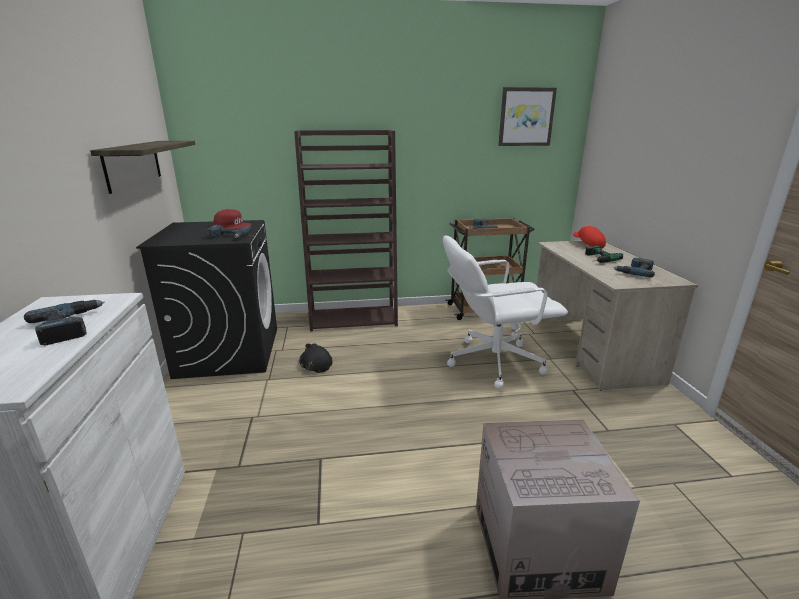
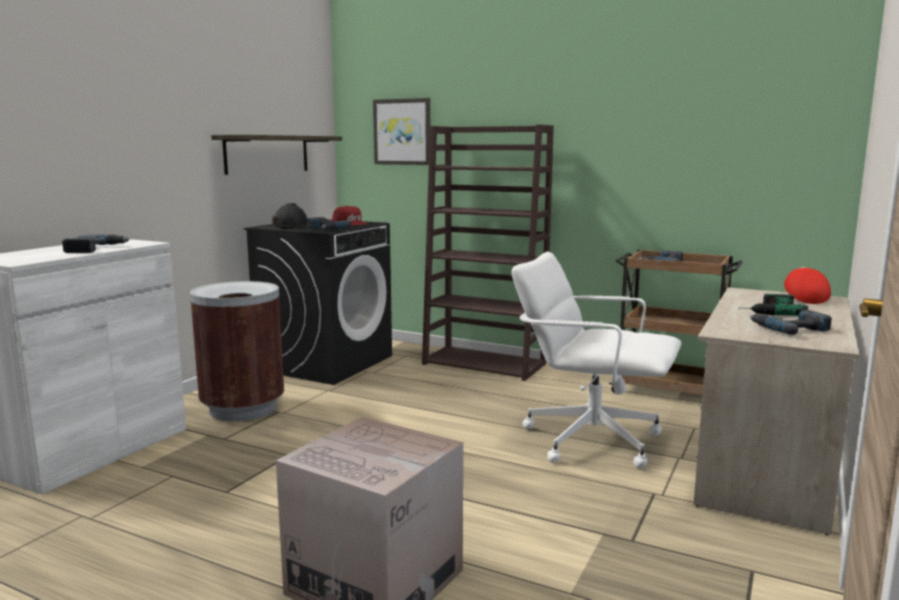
camera: 35 degrees right, 10 degrees down
black hard hat [299,343,333,373] -> black hard hat moved to [271,203,308,229]
picture [498,87,557,146] -> picture moved to [373,98,430,165]
none -> brown trash can [190,281,284,421]

